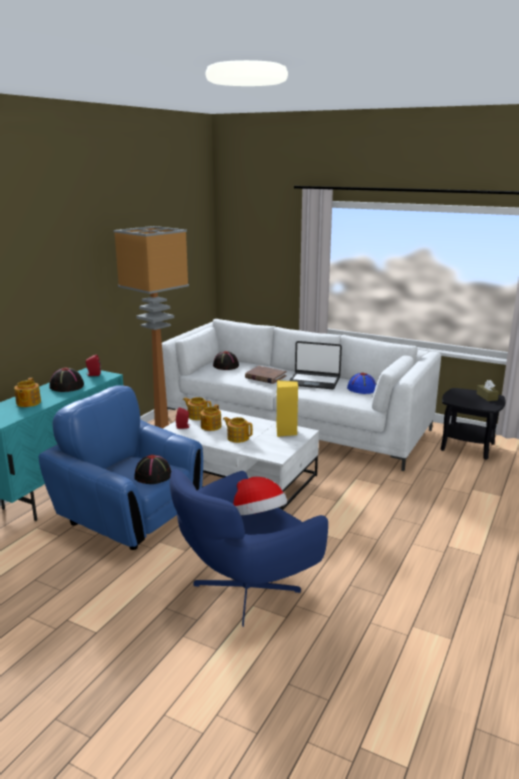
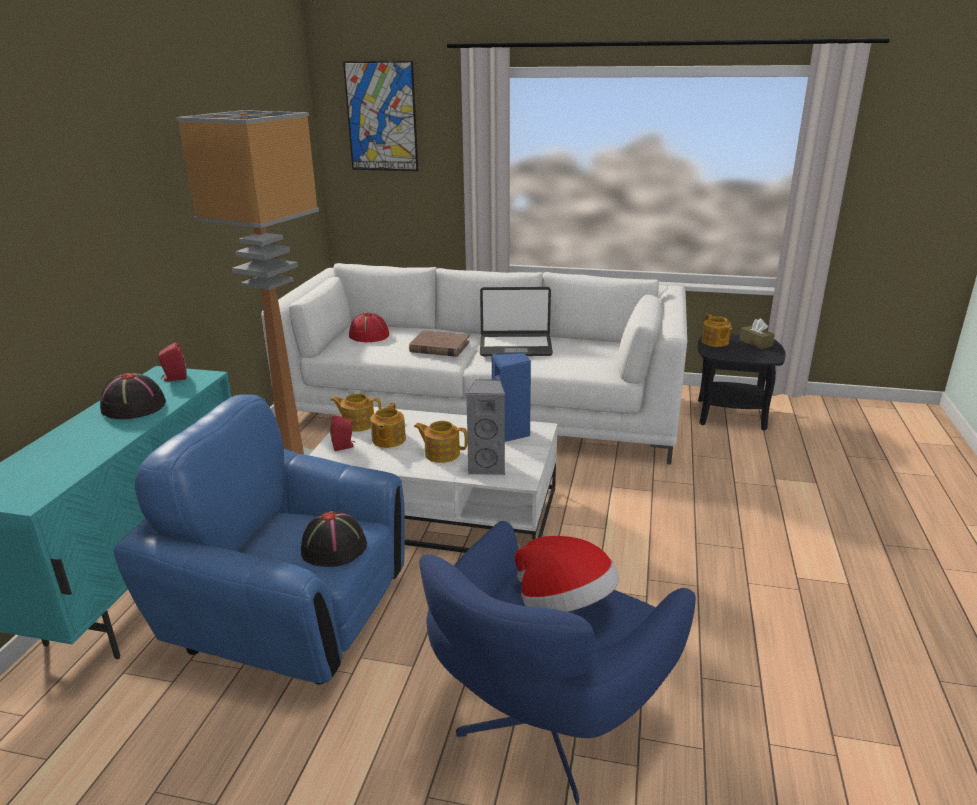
camera: 15 degrees left, 5 degrees up
teapot [14,378,41,407] -> teapot moved to [701,314,732,347]
black hat [213,351,239,370] -> red hat [349,313,389,342]
yellow speaker [277,380,298,437] -> blue speaker [492,353,531,442]
blue hat [347,373,376,394] -> none
none -> picture [343,61,418,171]
none -> grey speaker [466,379,505,475]

